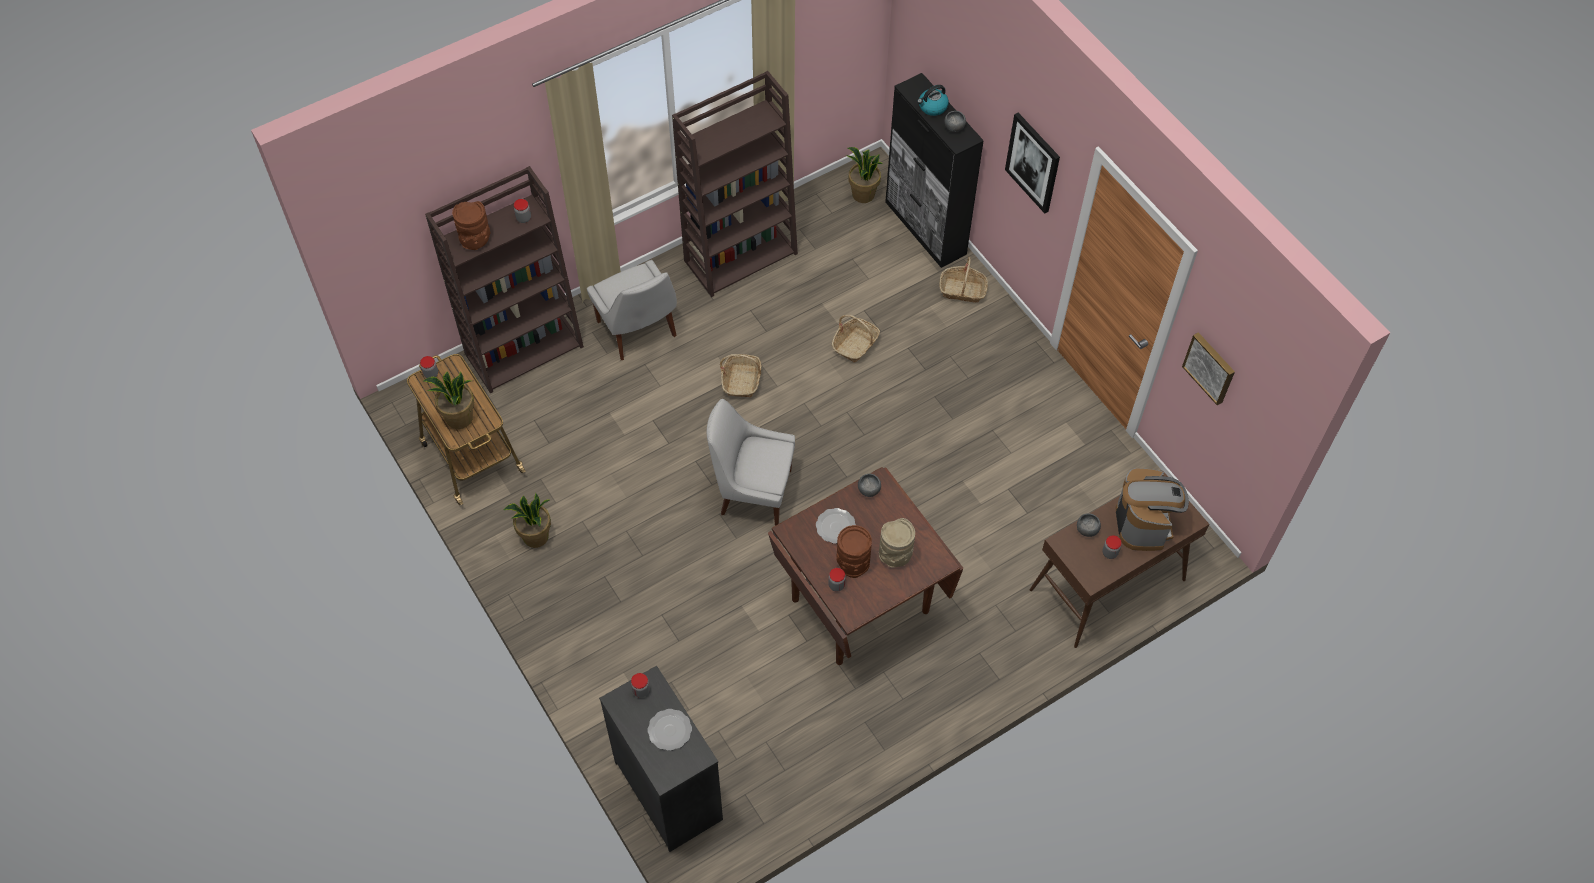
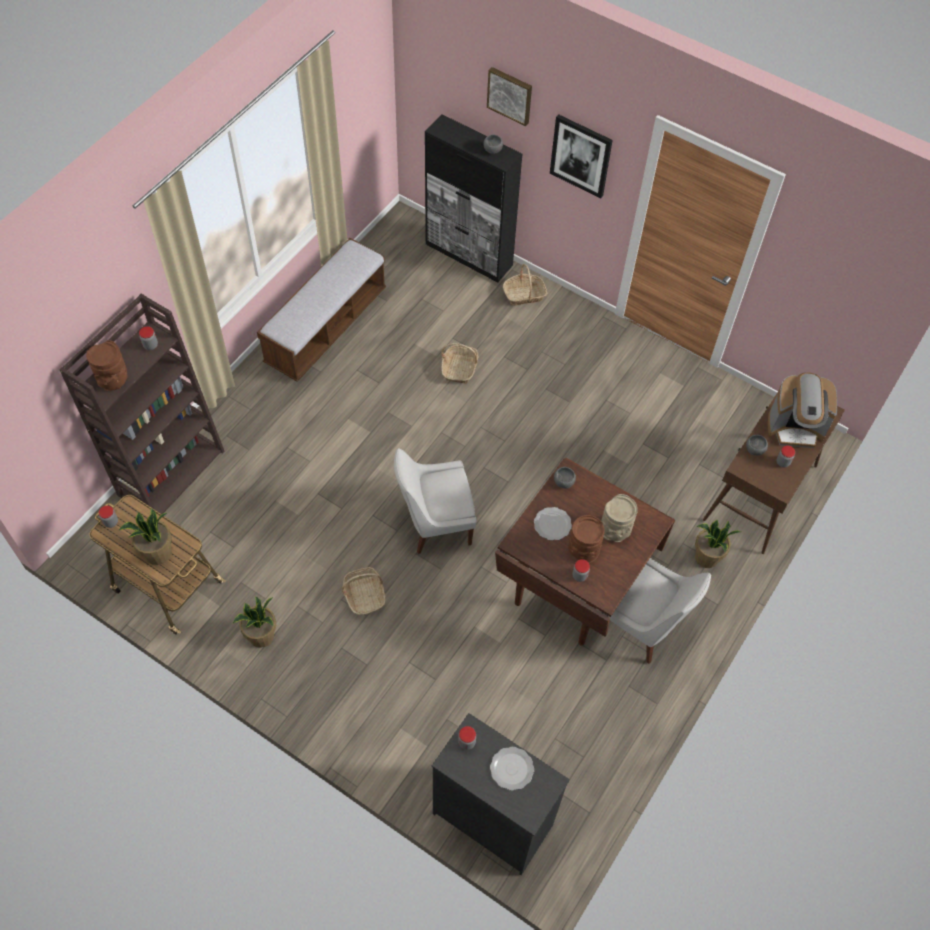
camera: 25 degrees left, 0 degrees up
white chair [587,260,677,360] -> white chair moved to [608,558,711,664]
brown bookcase [672,71,798,297] -> bench [257,238,386,382]
basket [720,354,762,397] -> basket moved to [342,567,386,615]
potted plant [846,147,883,203] -> potted plant moved to [695,520,741,568]
kettle [917,85,949,116] -> none
coffee machine [1115,468,1189,551] -> coffee machine turned 120 degrees clockwise [768,372,837,448]
picture [1182,332,1235,406] -> picture moved to [487,67,532,126]

